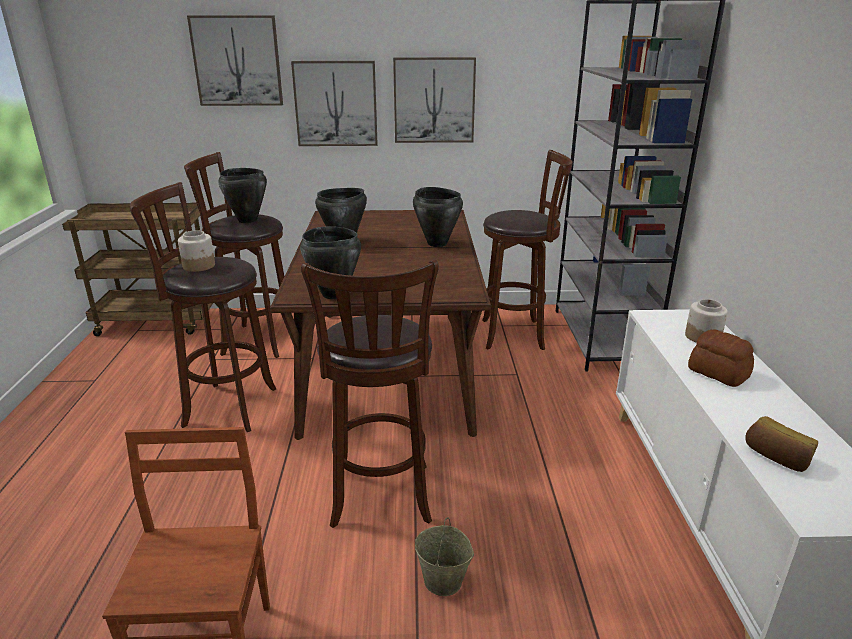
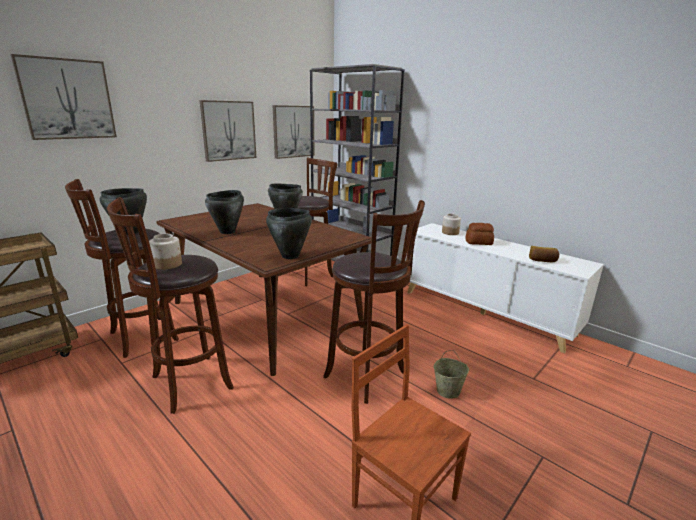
camera: 45 degrees left, 5 degrees down
picture [291,61,378,146] -> picture moved to [273,105,314,159]

